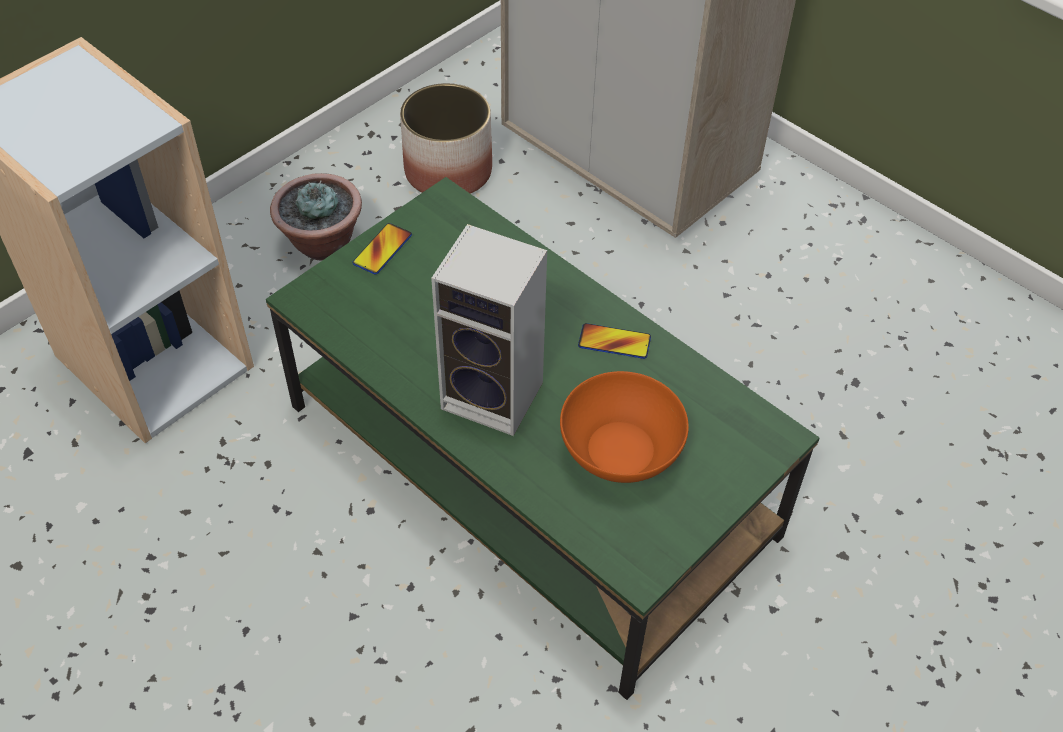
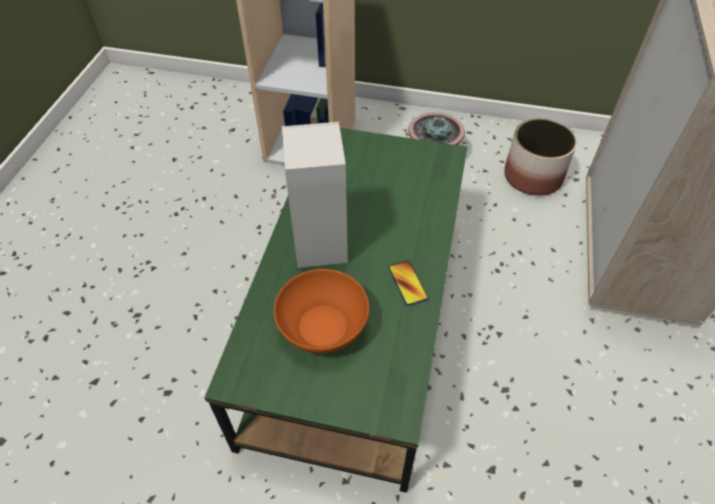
camera: 60 degrees right, 0 degrees up
phone [352,223,412,274] -> none

